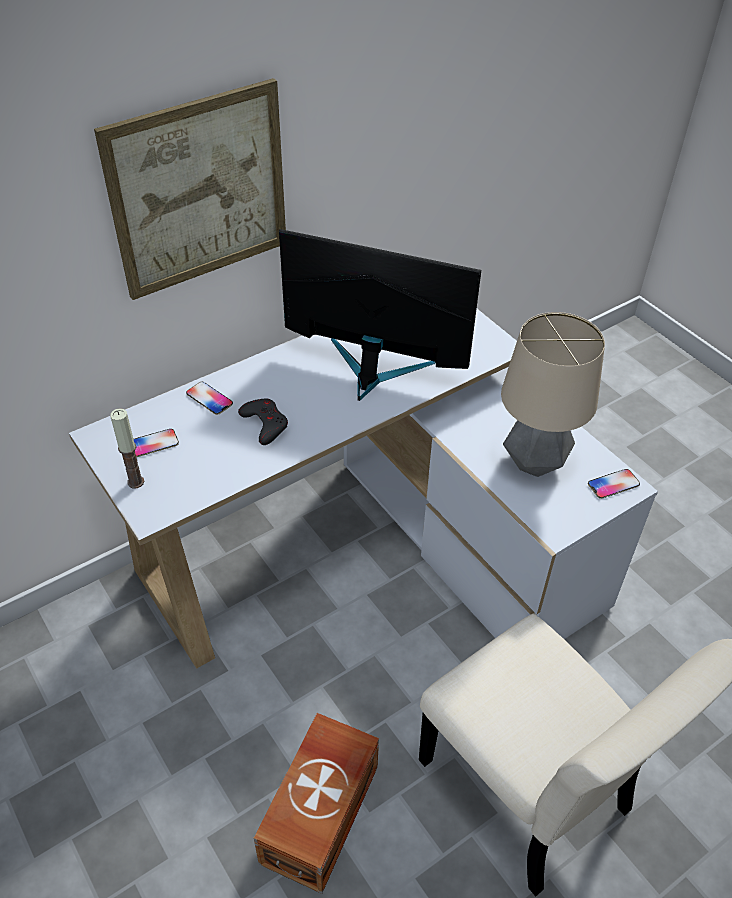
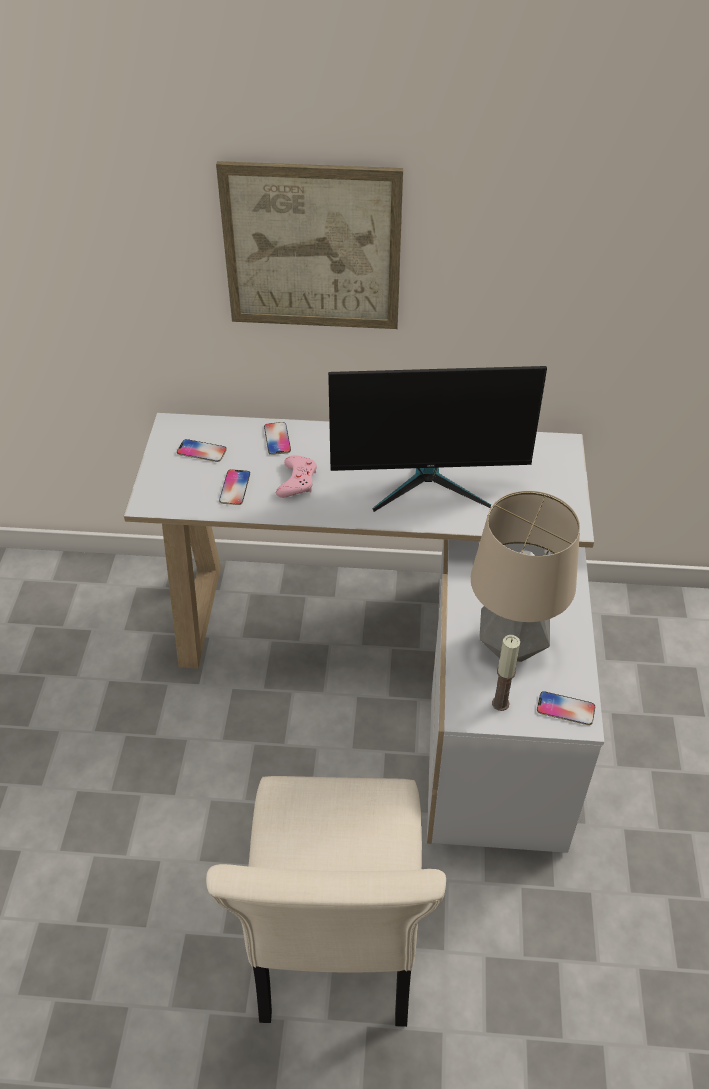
camera: 40 degrees right, 0 degrees up
candle [110,408,144,488] -> candle moved to [492,635,520,711]
grey game controller [238,399,288,445] -> pink game controller [276,455,317,498]
brown storage box [254,713,379,894] -> none
monitor [279,229,481,401] -> monitor turned 120 degrees clockwise [328,366,547,512]
none -> phone [219,469,250,505]

